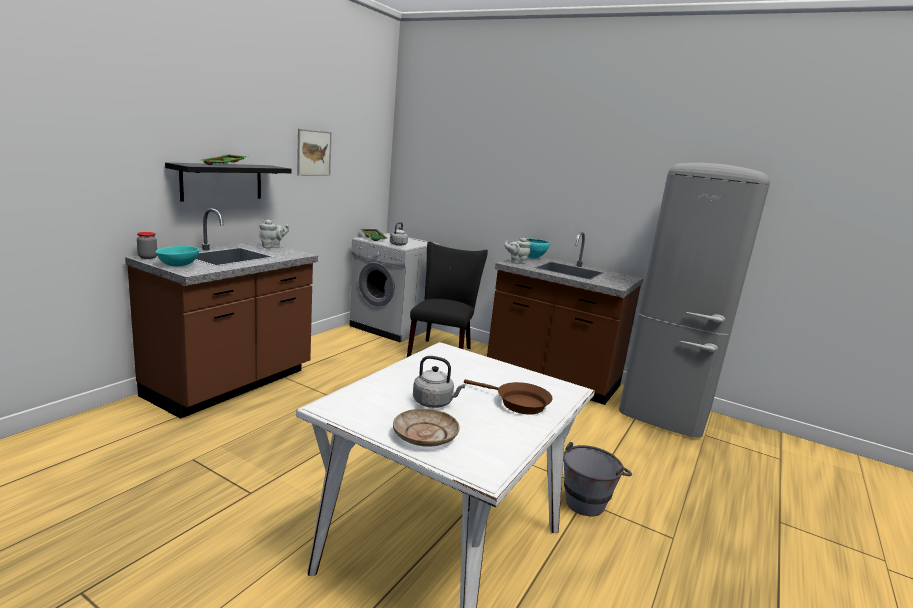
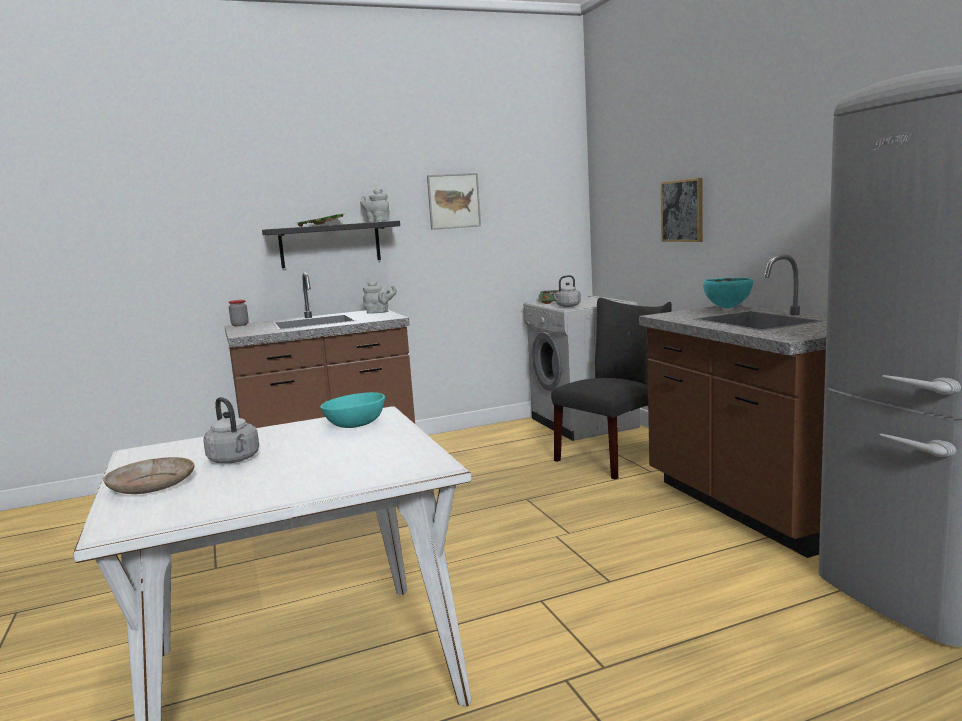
camera: 40 degrees right, 5 degrees down
turquoise bowl [155,246,199,266] -> turquoise bowl moved to [320,392,385,428]
brown frying pan [464,379,553,415] -> none
grey teapot [504,238,531,264] -> grey teapot moved to [360,189,390,222]
grey bucket [563,442,632,516] -> none
none -> picture [661,178,703,242]

